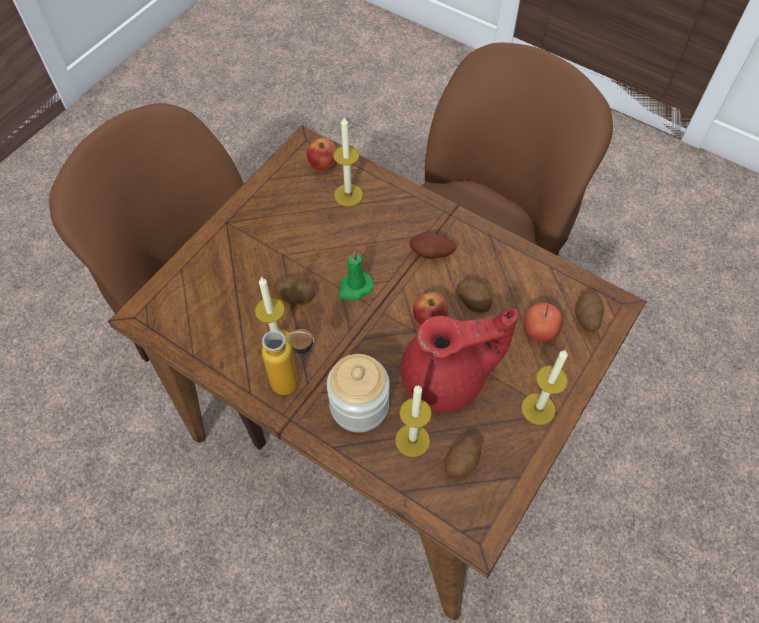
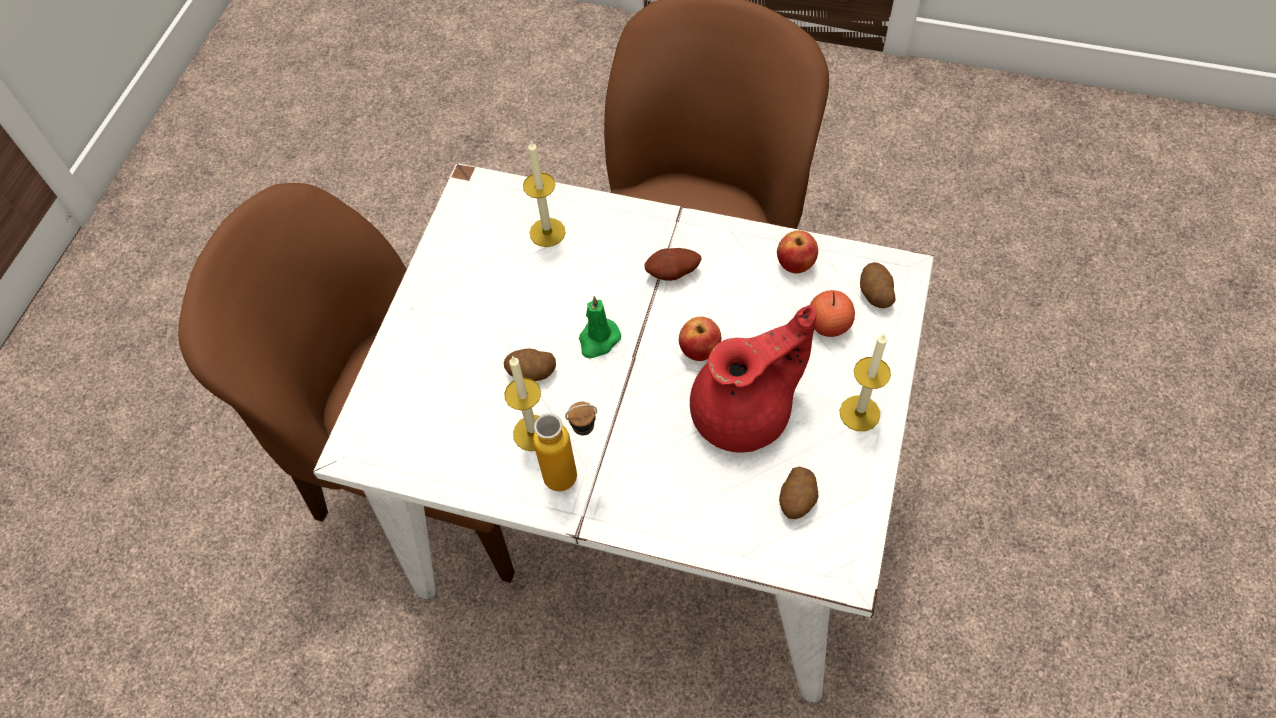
camera: 15 degrees left, 0 degrees up
brown dining table [108,125,647,620] -> white dining table [313,163,934,702]
apple [307,138,337,171] -> apple moved to [777,230,818,274]
jar [327,354,390,433] -> none
candle [395,385,432,457] -> none
potato [456,278,492,313] -> none

